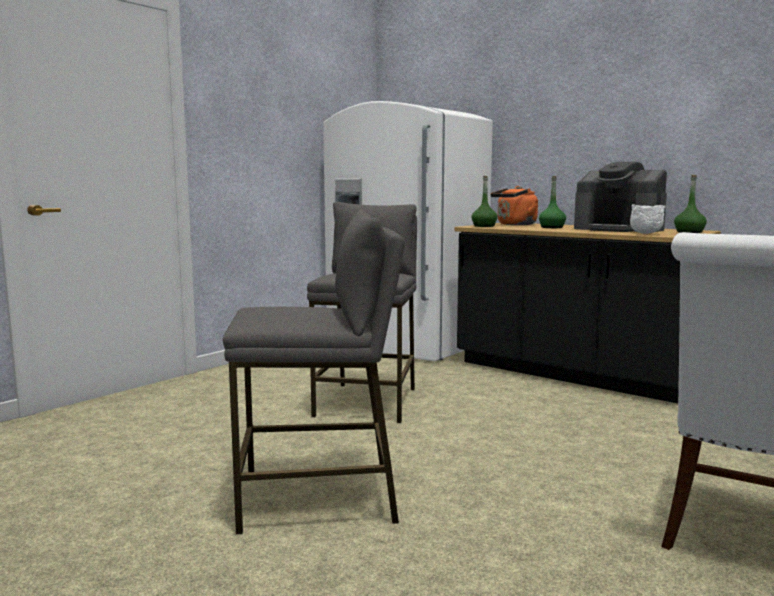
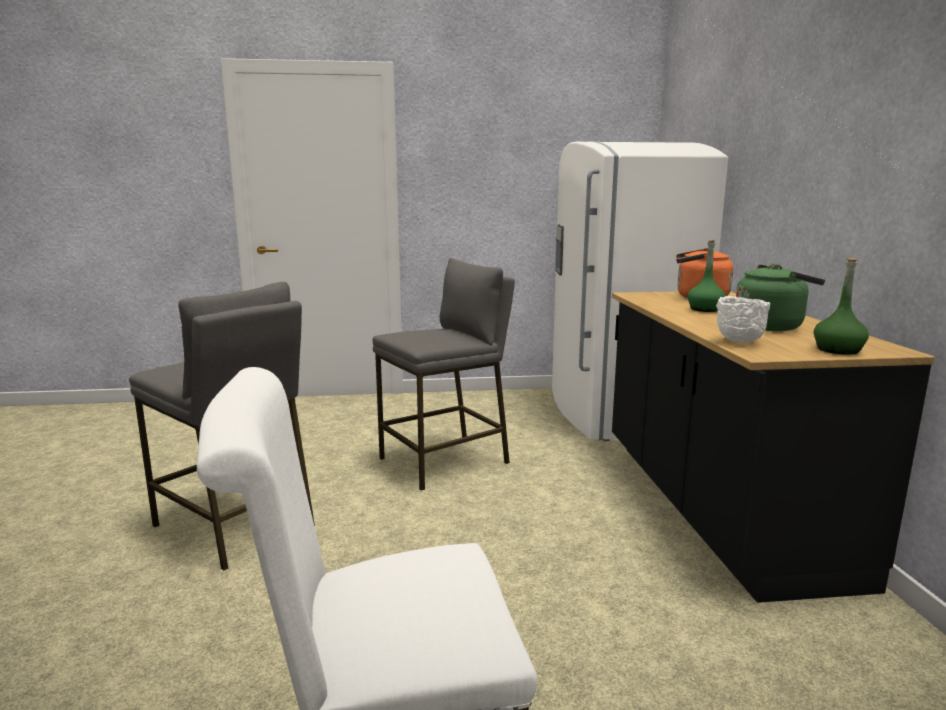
camera: 45 degrees right, 5 degrees up
green bottle [471,176,498,227] -> none
coffee machine [574,162,667,232] -> green kettle [736,264,825,331]

